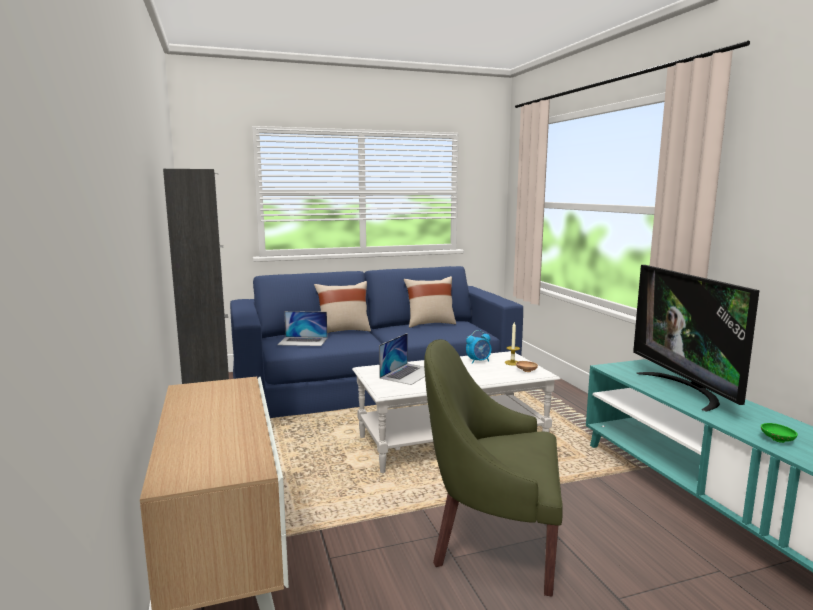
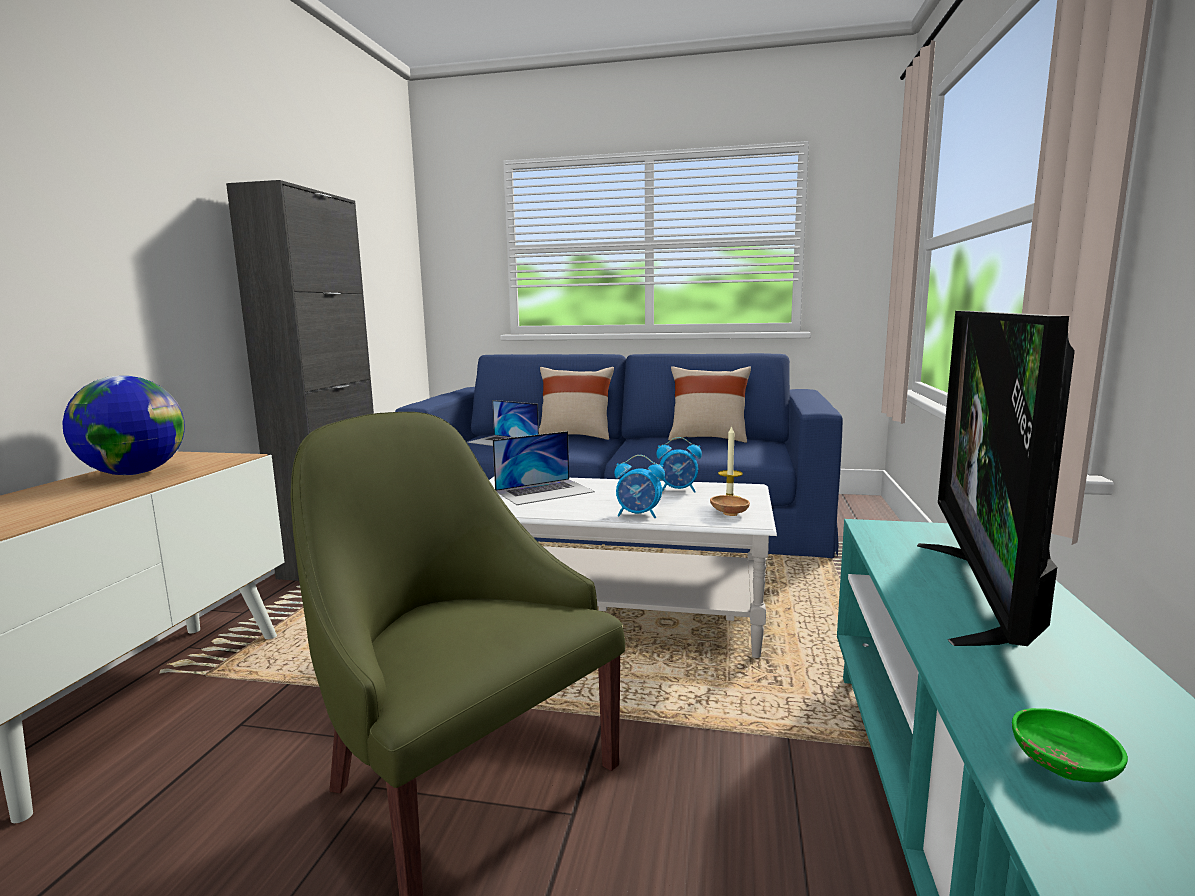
camera: 30 degrees right, 0 degrees up
none -> globe [62,376,185,475]
none -> alarm clock [614,455,665,518]

